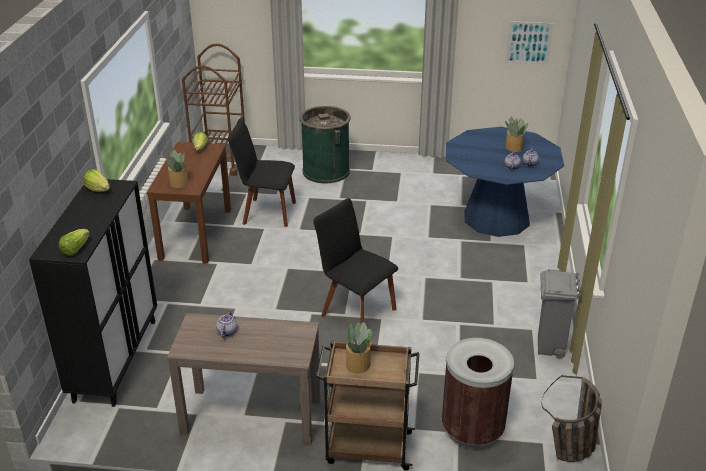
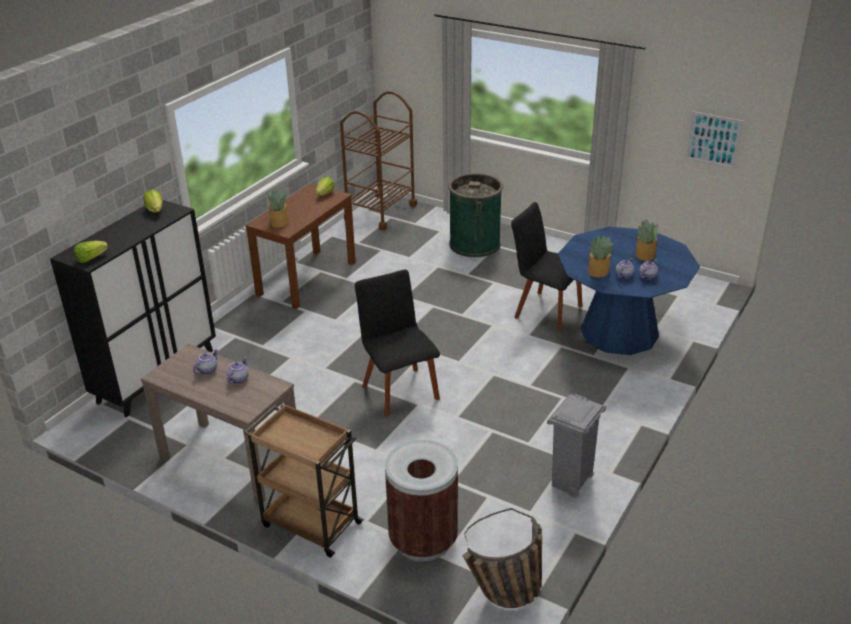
camera: 25 degrees right, 0 degrees up
black chair [228,118,296,227] -> black chair moved to [511,202,582,331]
potted plant [346,322,372,374] -> potted plant moved to [588,236,614,277]
none -> teapot [227,357,249,384]

